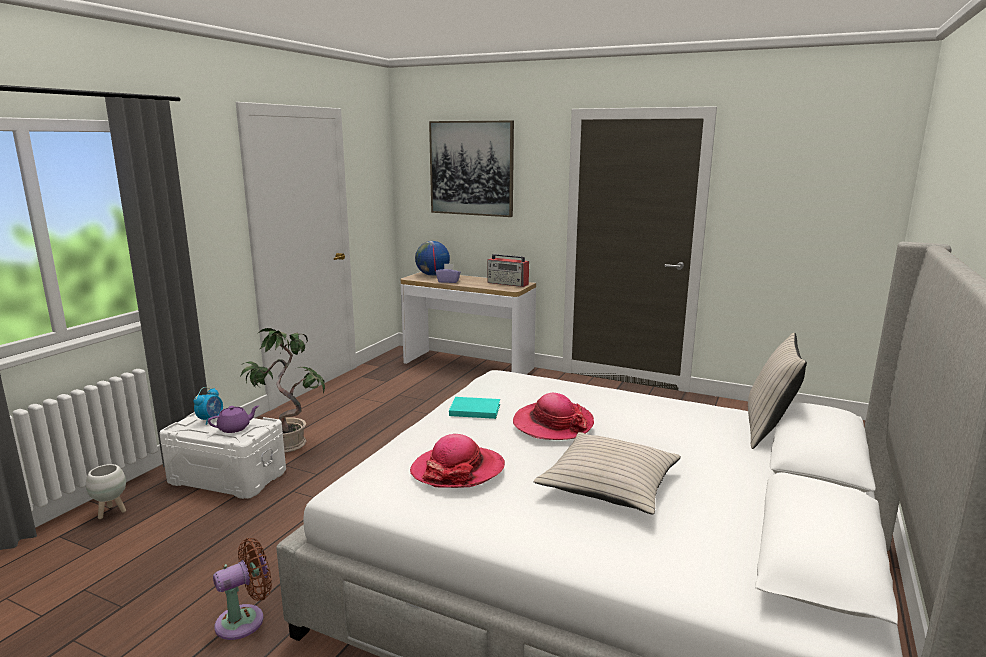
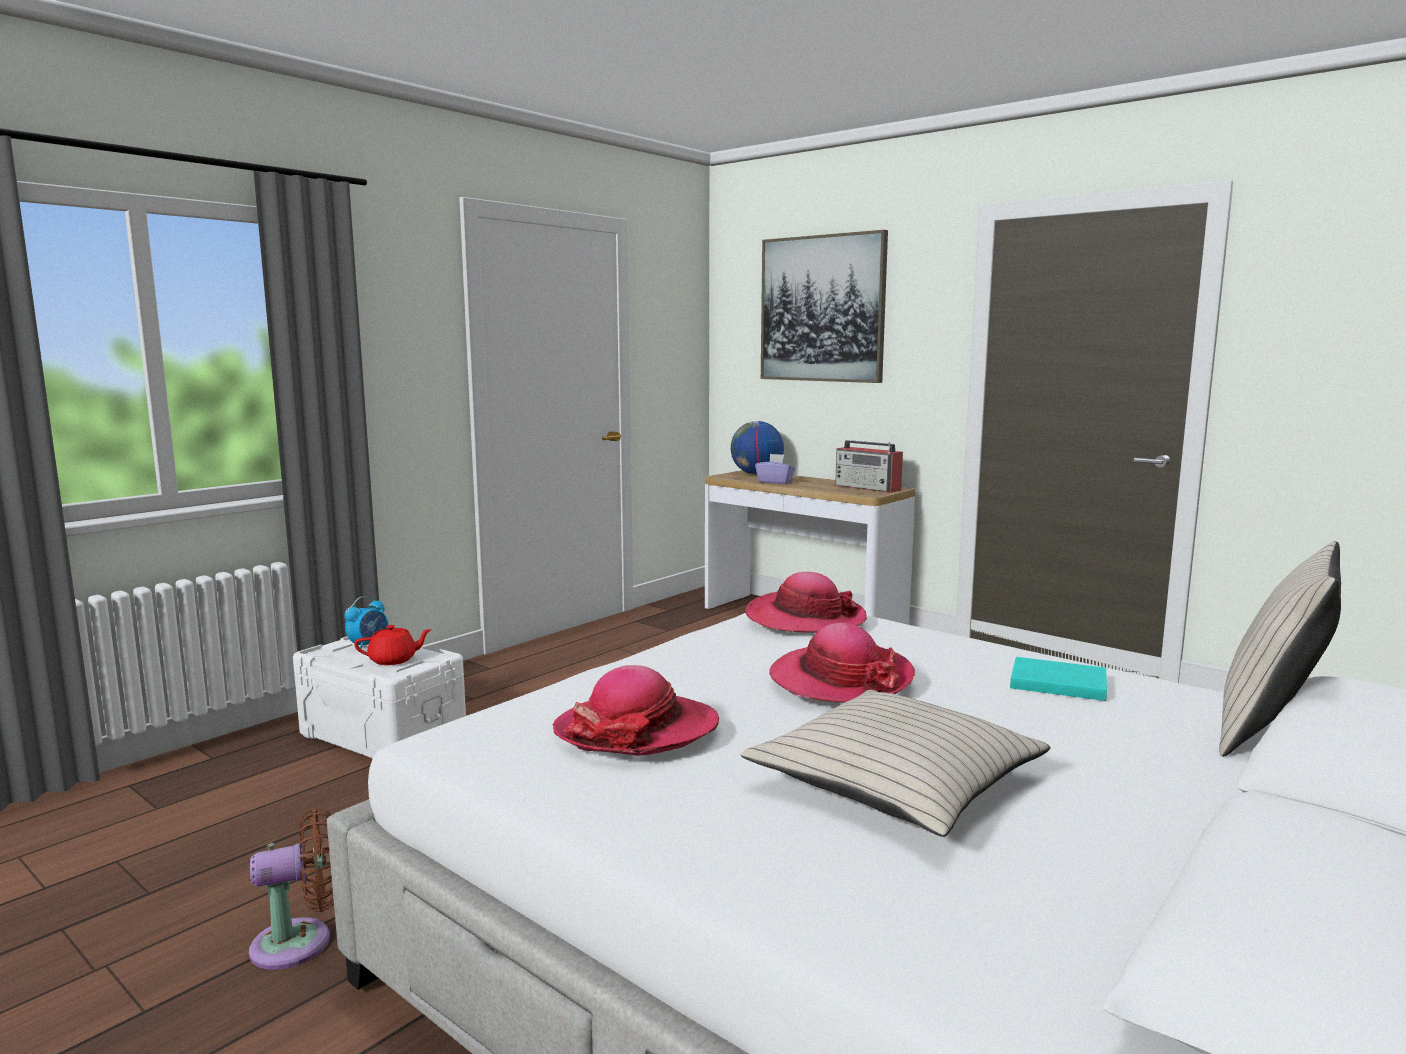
camera: 15 degrees right, 5 degrees down
white planter [86,464,126,519] -> none
purple teapot [208,405,259,433] -> red teapot [354,625,432,665]
potted plant [239,328,325,452] -> none
turquoise book [449,397,500,419] -> turquoise book moved to [1010,657,1107,701]
none -> hat [745,572,867,633]

